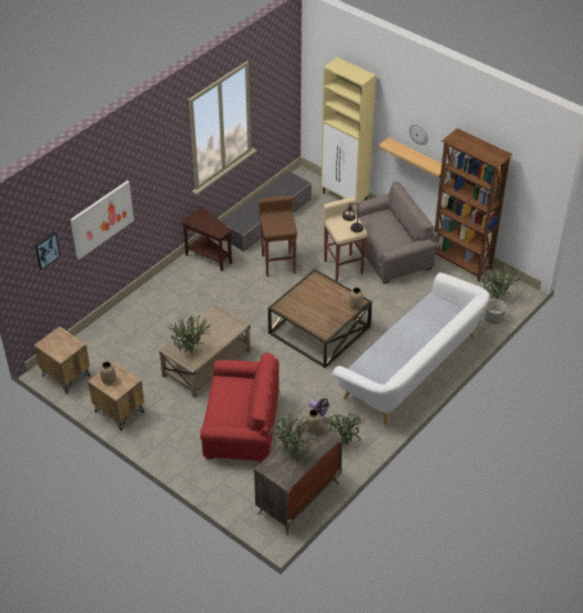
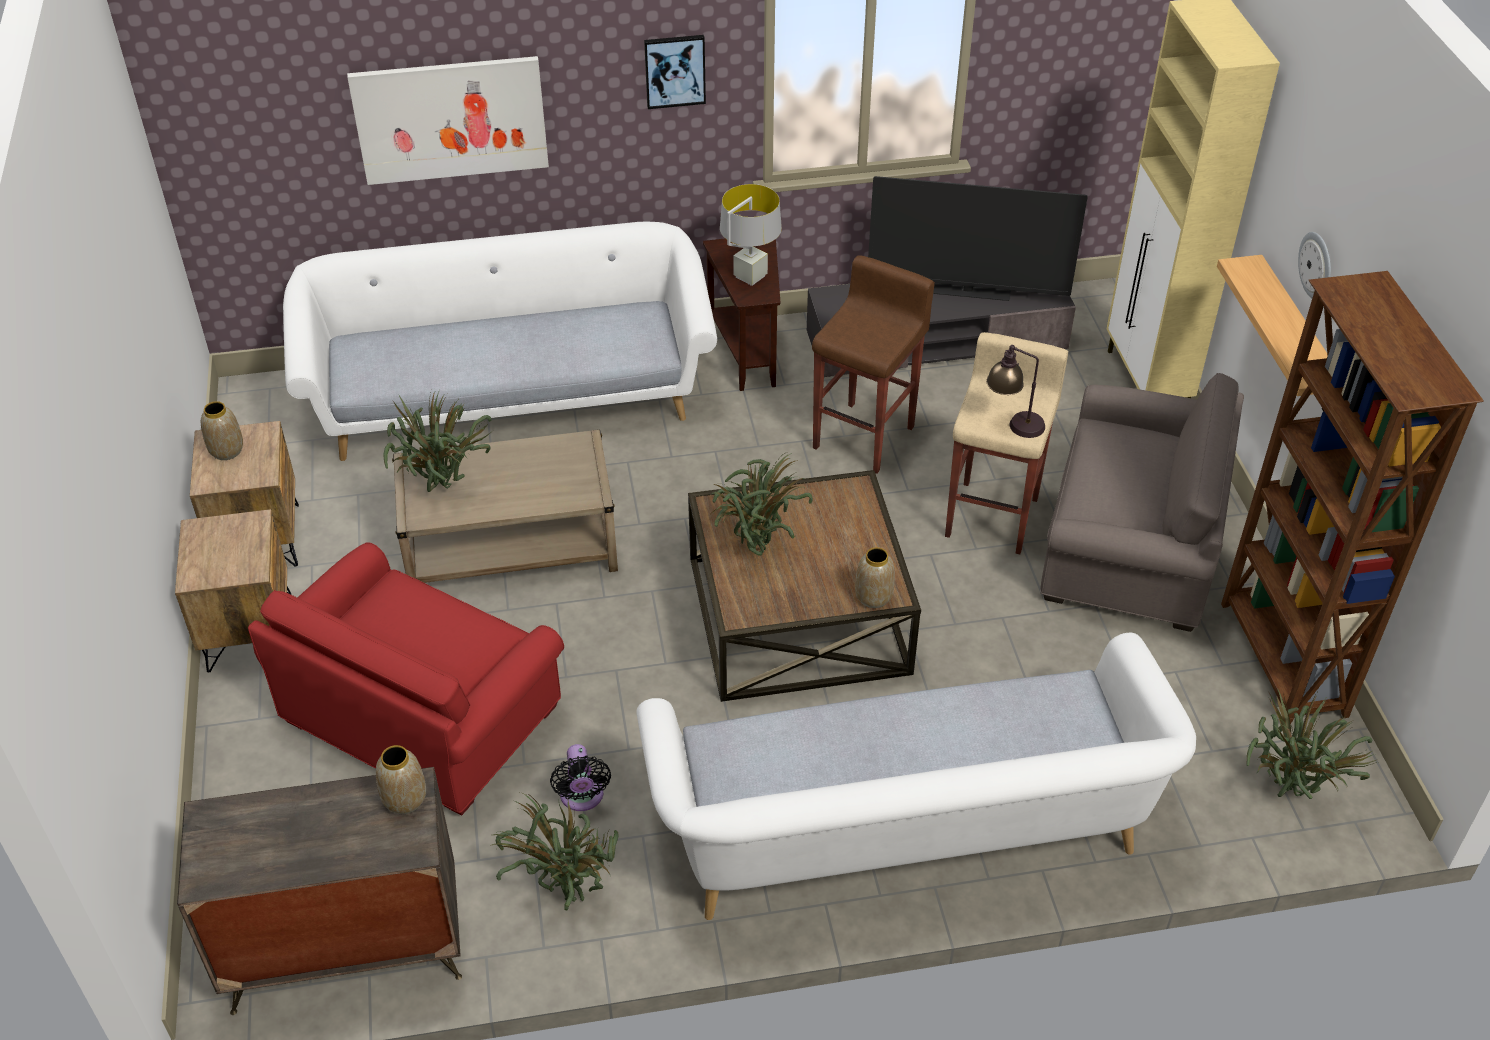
camera: 40 degrees right, 0 degrees up
brown nightstand [34,326,90,394] -> brown nightstand moved to [175,509,291,672]
picture [35,232,61,270] -> picture moved to [644,35,706,109]
red armchair [200,353,279,463] -> red armchair turned 75 degrees clockwise [248,542,564,815]
potted plant [269,411,318,455] -> potted plant moved to [711,453,813,556]
grey planter [484,299,506,325] -> none
none -> white sofa [283,222,717,461]
none -> grey table lamp [720,184,782,286]
none -> television [868,176,1088,301]

